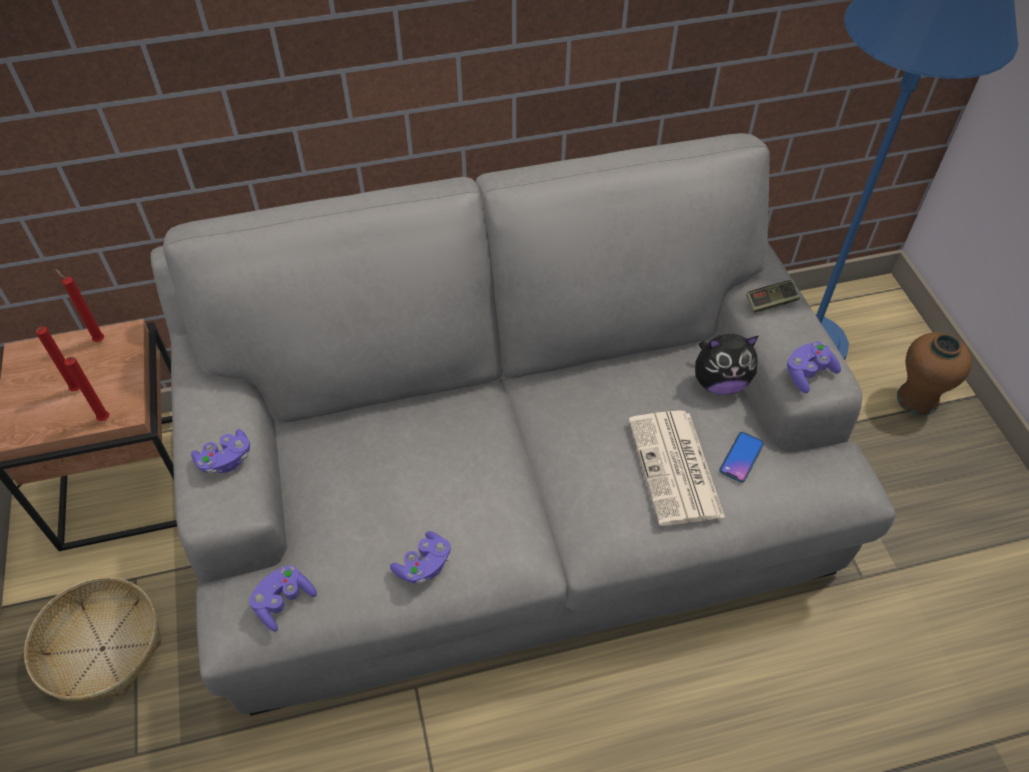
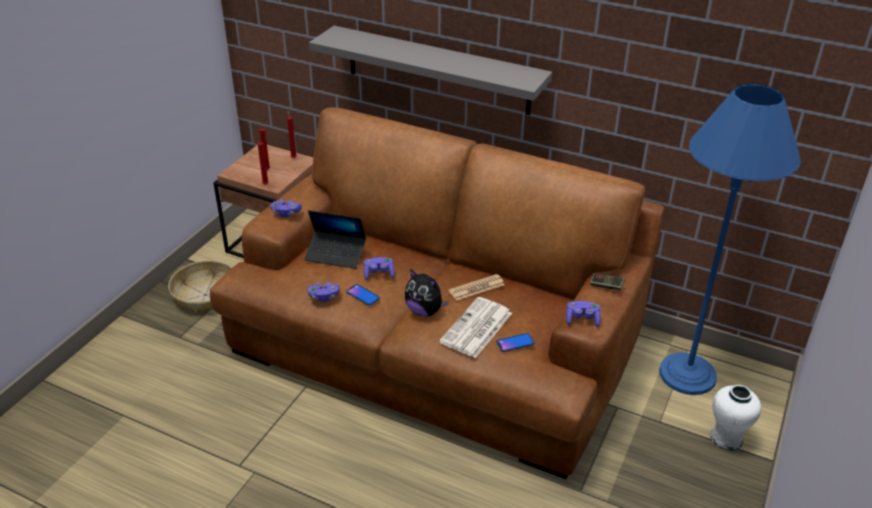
camera: 40 degrees right, 15 degrees down
grey sofa [150,133,896,716] -> brown sofa [210,107,664,479]
purple game controller [249,565,317,632] -> purple game controller moved to [364,257,395,280]
plush toy [695,334,758,395] -> plush toy moved to [405,269,449,317]
brown vase [897,332,972,416] -> white vase [710,385,761,451]
none -> laptop [304,210,366,269]
none -> grey shelf [309,26,552,115]
none -> phone [346,284,380,306]
none -> newspaper [449,274,505,301]

